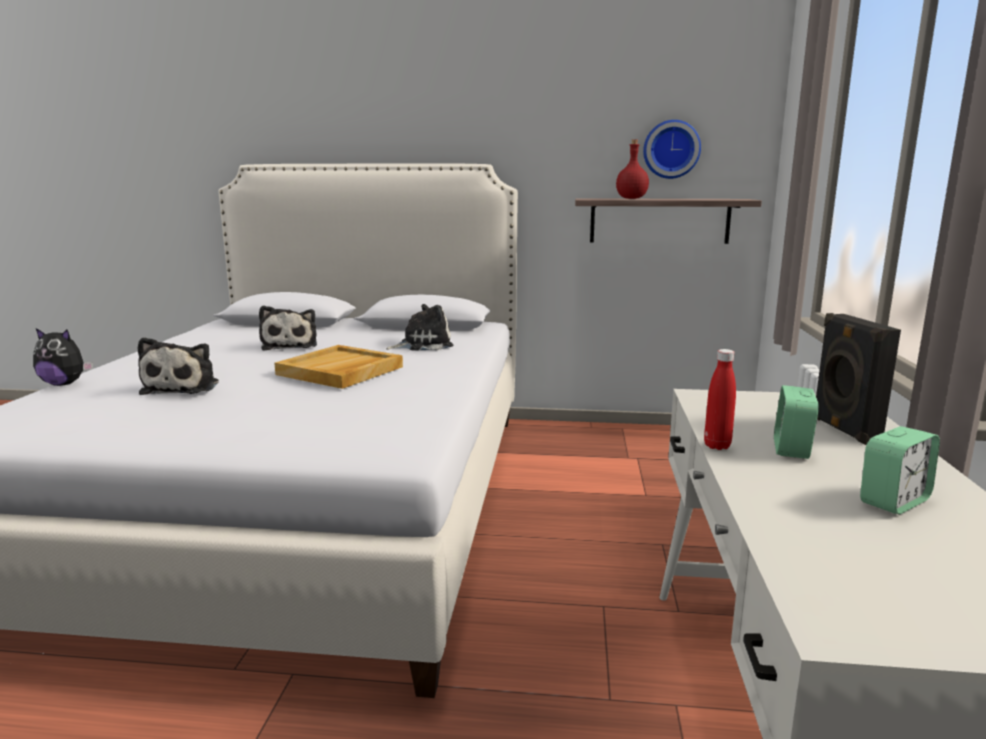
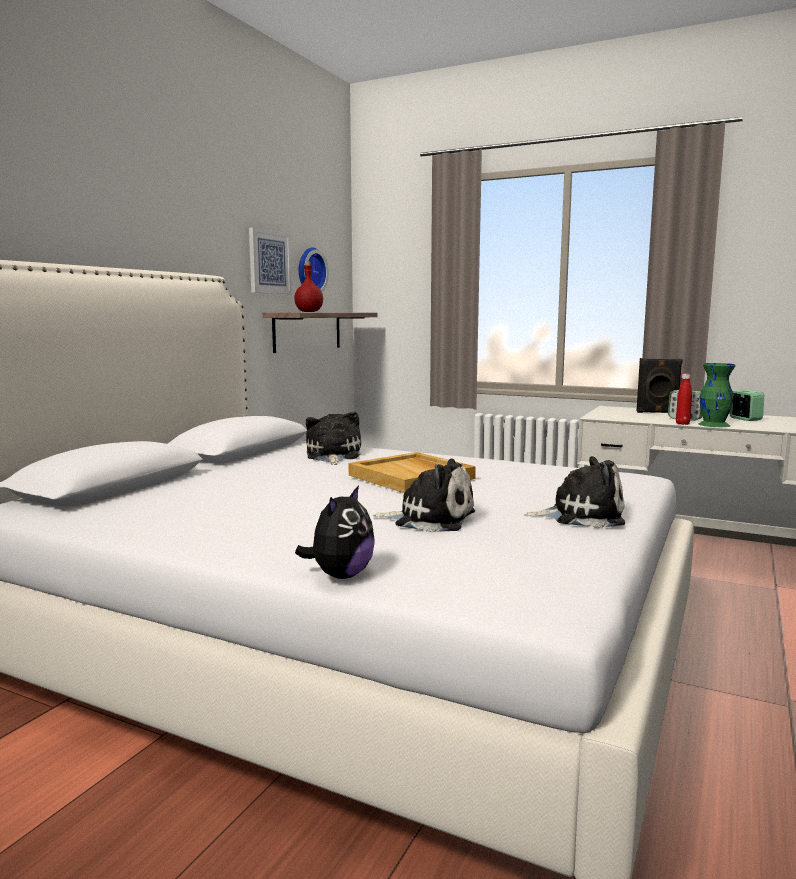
camera: 70 degrees left, 5 degrees down
plush toy [259,305,317,351] -> plush toy moved to [524,456,625,528]
none -> picture [249,227,292,294]
none -> green vase [698,363,736,427]

